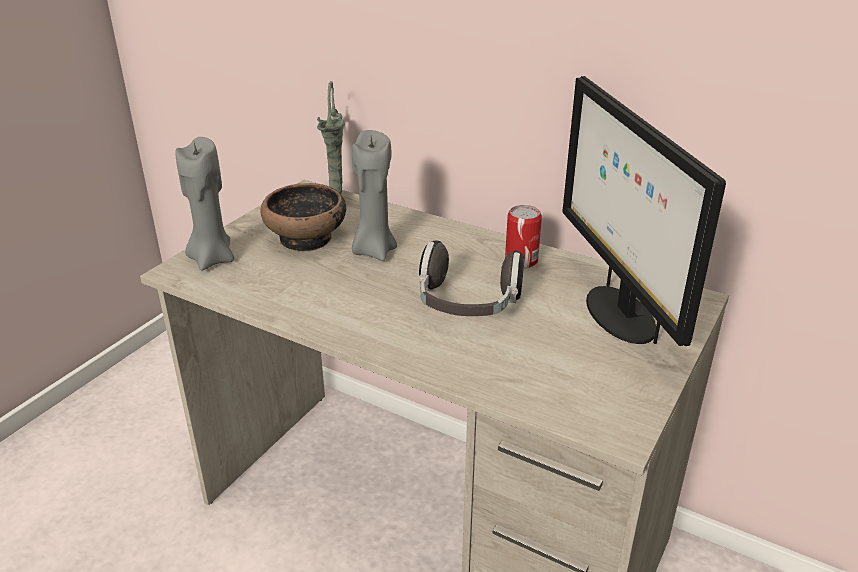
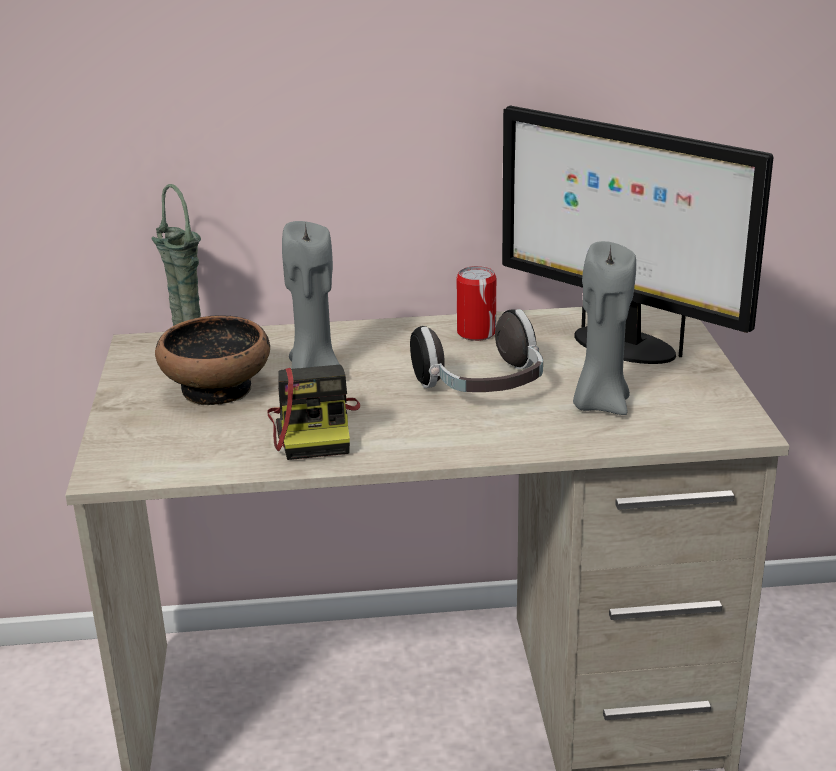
camera: 35 degrees left, 5 degrees down
grey candle [175,137,234,271] -> grey candle moved to [573,241,636,415]
none -> camera [267,365,360,460]

